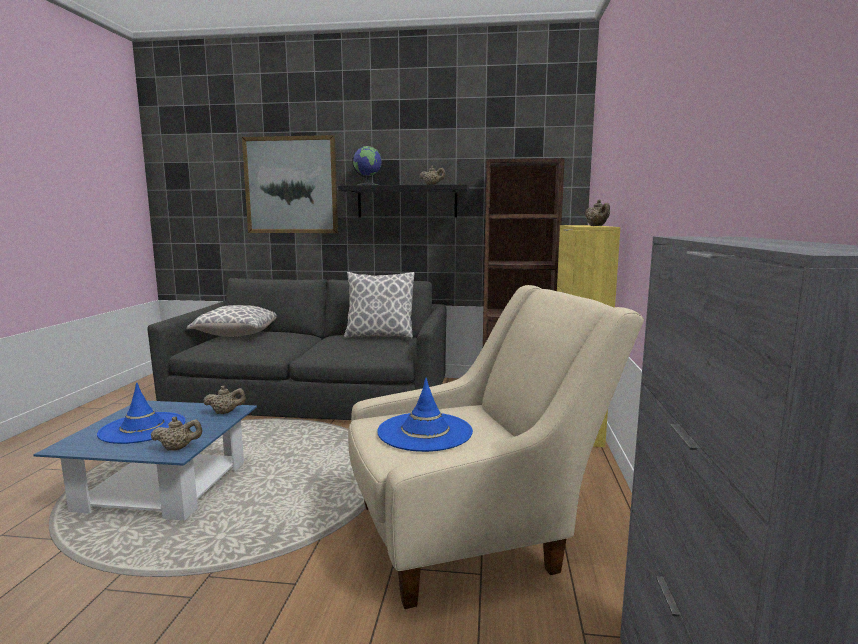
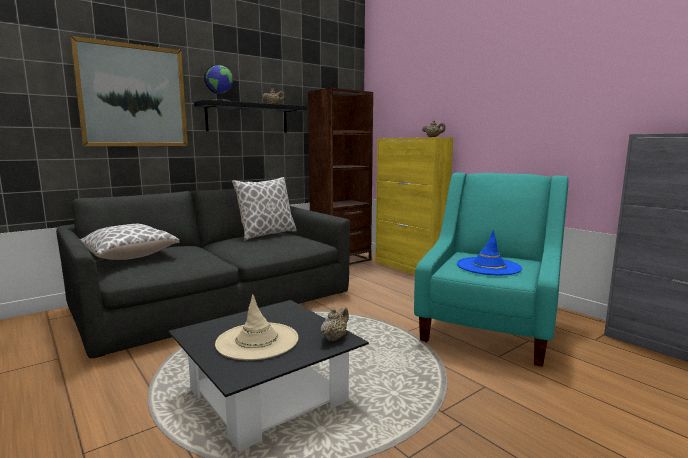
camera: 45 degrees left, 0 degrees up
blue coffee table [33,401,257,521] -> black coffee table [169,300,369,452]
blue hat [97,382,185,444] -> beige hat [215,294,298,360]
beige teapot [203,385,246,414] -> none
beige armchair [348,285,644,609] -> turquoise armchair [414,173,568,367]

